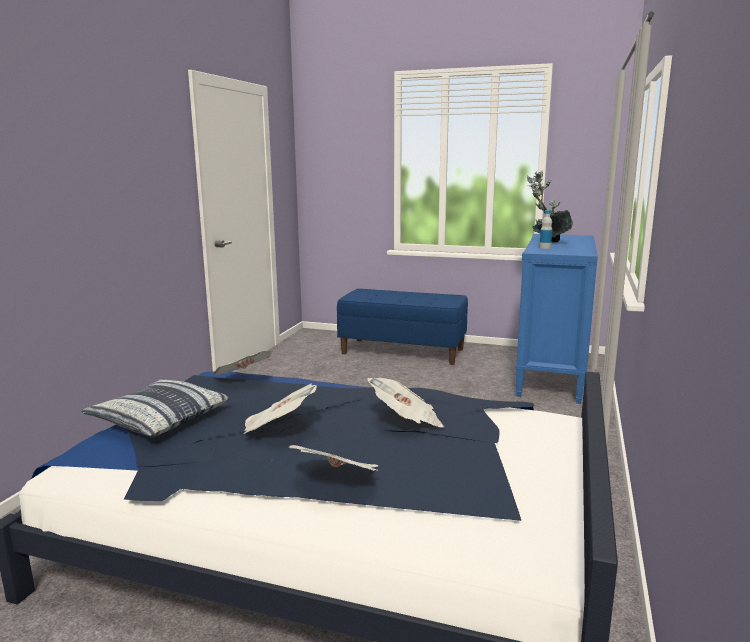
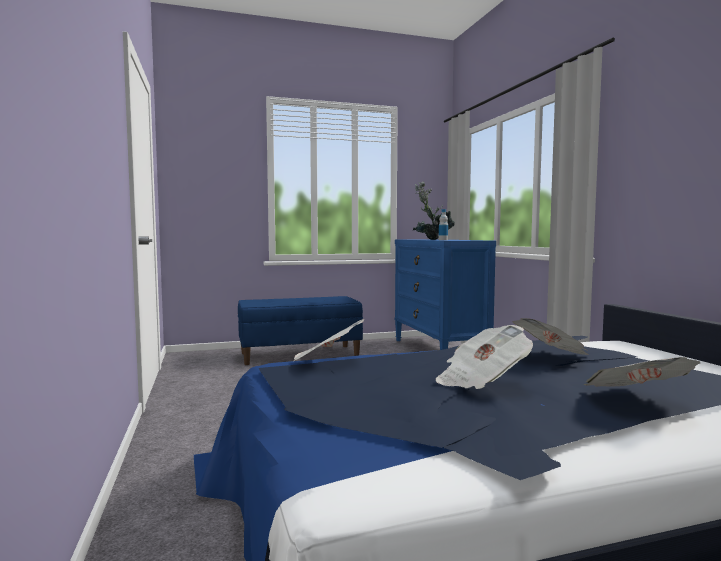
camera: 35 degrees left, 10 degrees down
pillow [81,379,229,437] -> none

